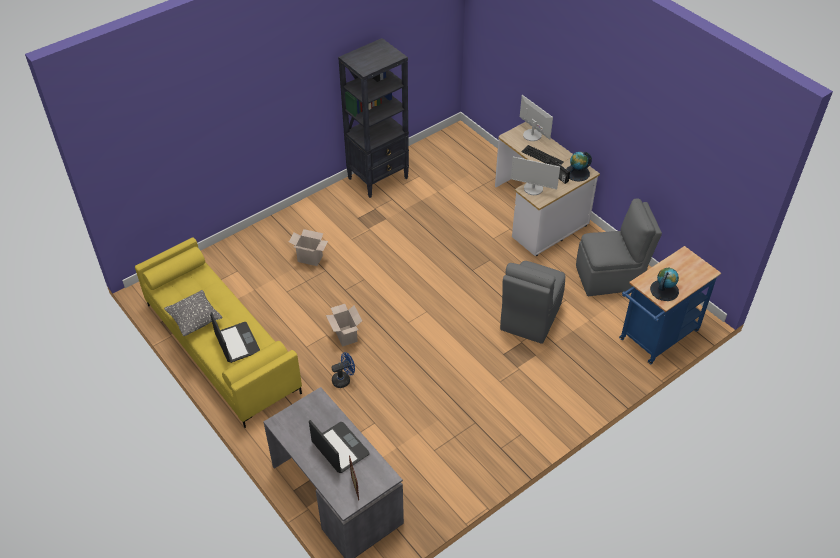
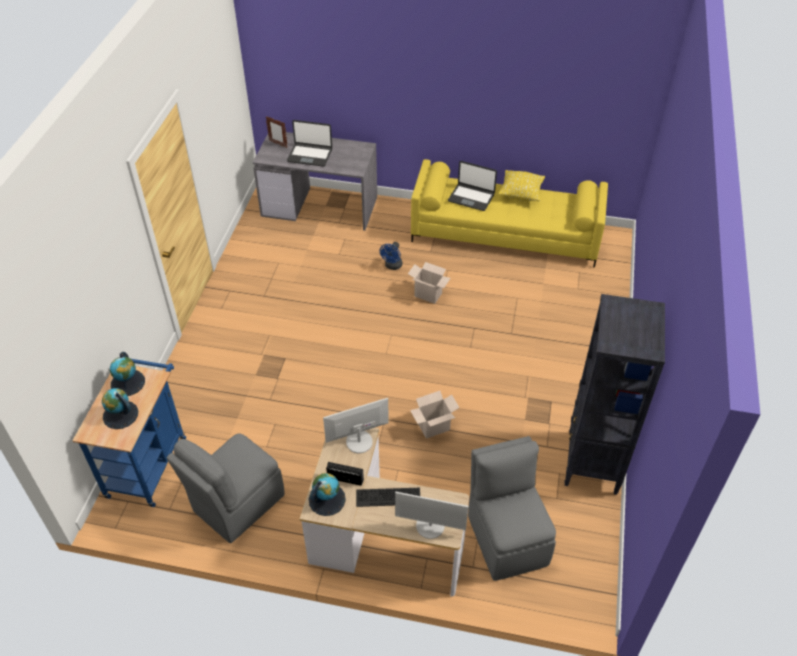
camera: 140 degrees right, 0 degrees up
grey pillow [164,290,223,336] -> yellow pillow [498,170,545,201]
cardboard box [289,229,328,266] -> cardboard box moved to [410,391,460,439]
grey chair [500,261,565,344] -> grey chair moved to [468,436,556,581]
none -> globe [102,388,138,429]

